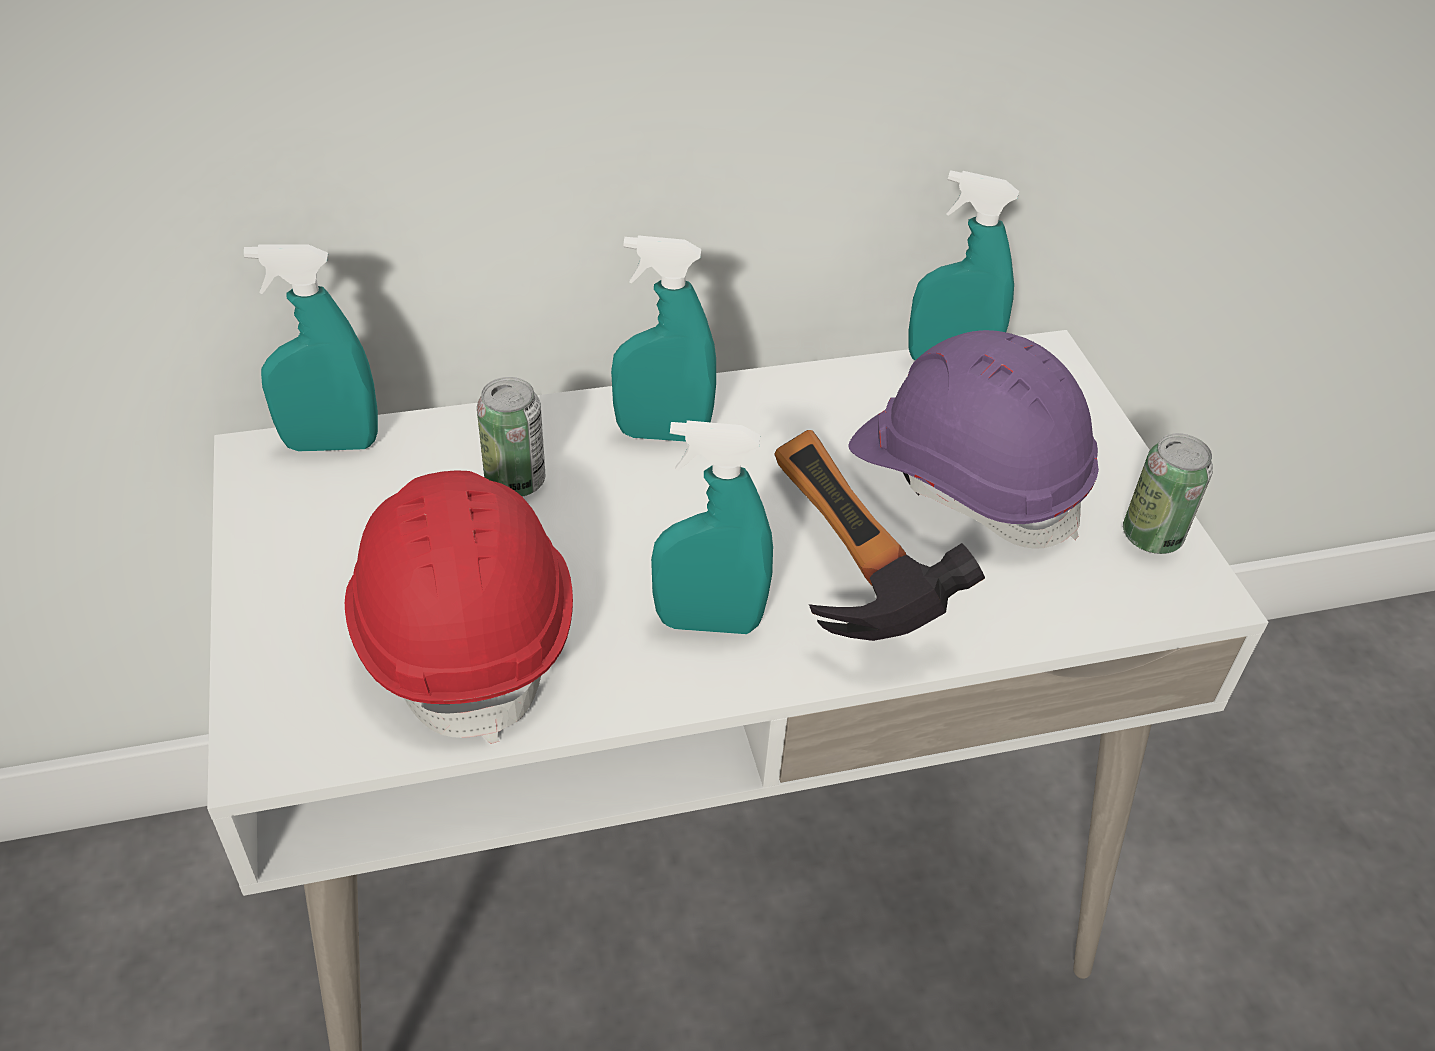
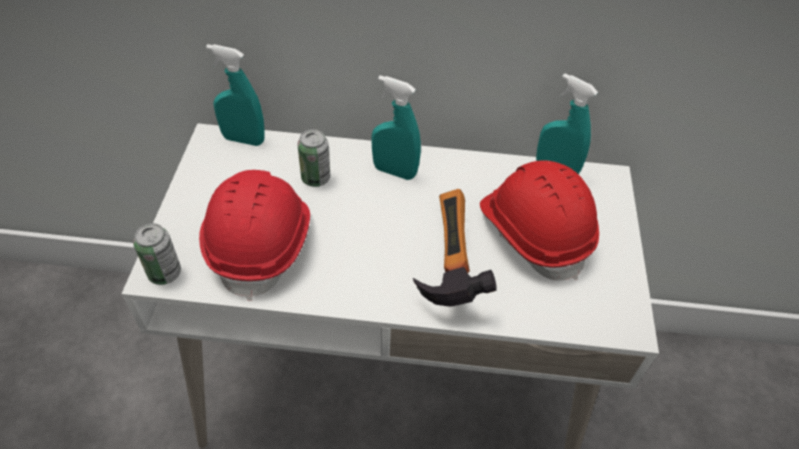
camera: 20 degrees right, 5 degrees up
turquoise spray bottle [651,420,773,634] -> none
purple hard hat [848,330,1099,549] -> red hard hat [480,160,599,281]
can [1123,433,1213,554] -> can moved to [133,223,181,285]

